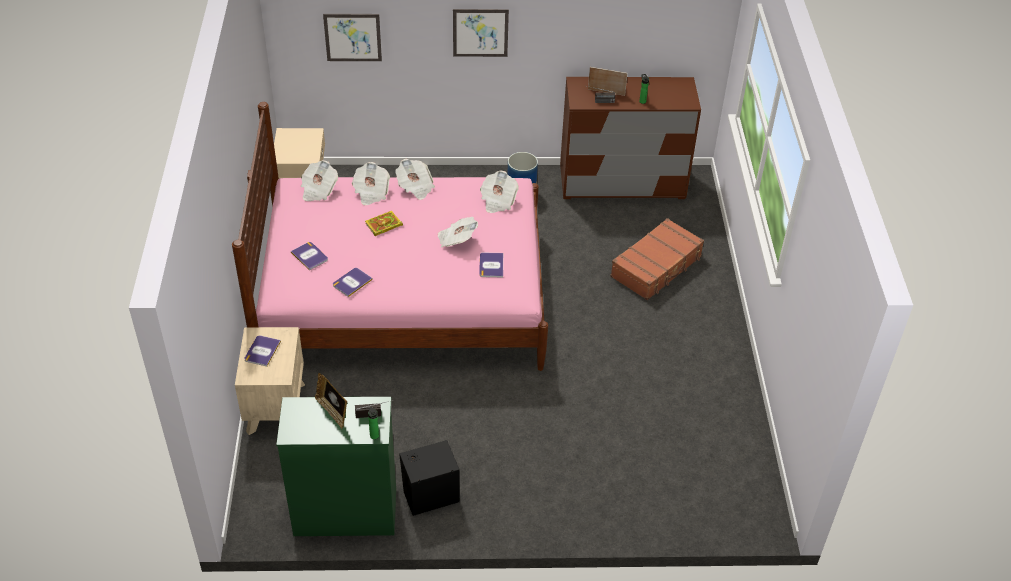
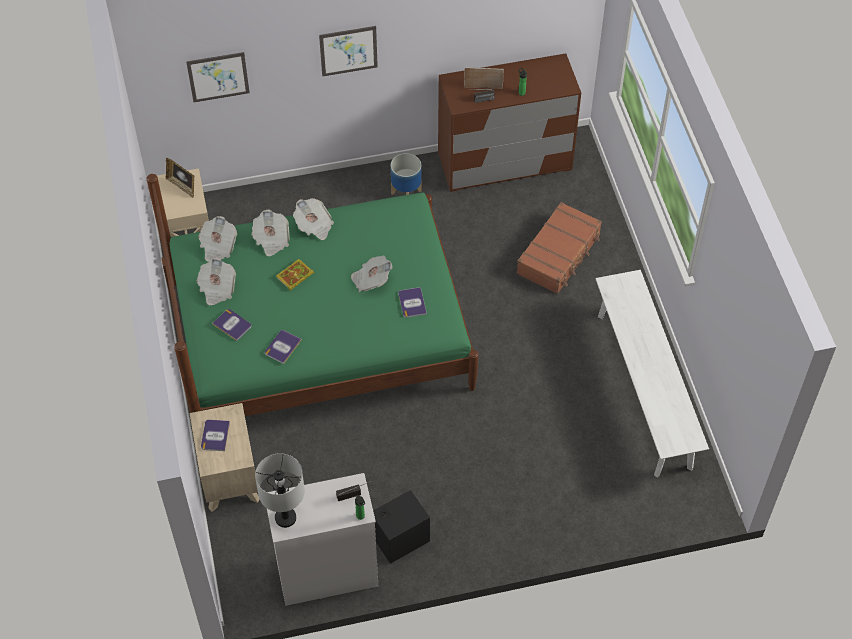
camera: 10 degrees left, 10 degrees up
pink bed [232,102,548,371] -> green bed [147,174,479,416]
green dresser [276,397,396,536] -> white dresser [267,473,378,606]
picture frame [315,373,347,429] -> picture frame moved to [166,158,194,198]
newspaper [480,171,519,213] -> newspaper moved to [197,258,236,305]
none -> grey table lamp [255,453,305,528]
none -> white bench [596,270,709,478]

